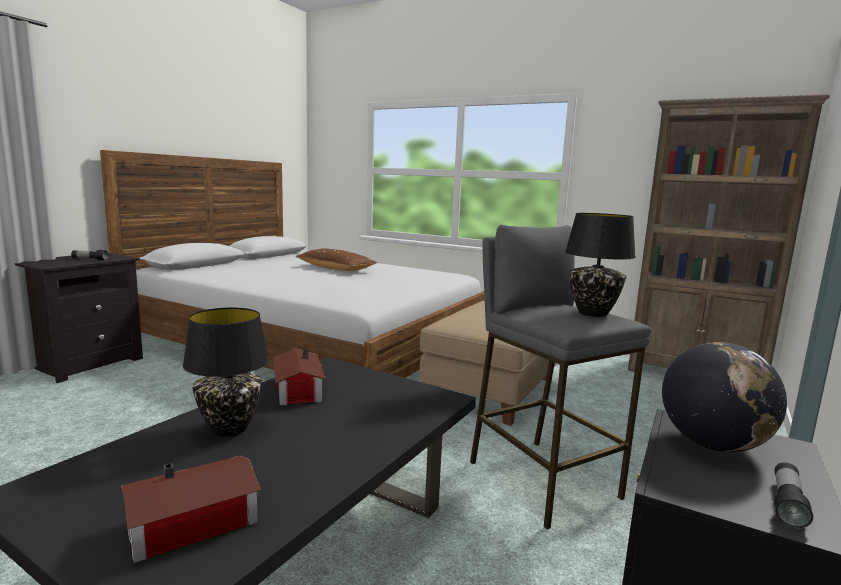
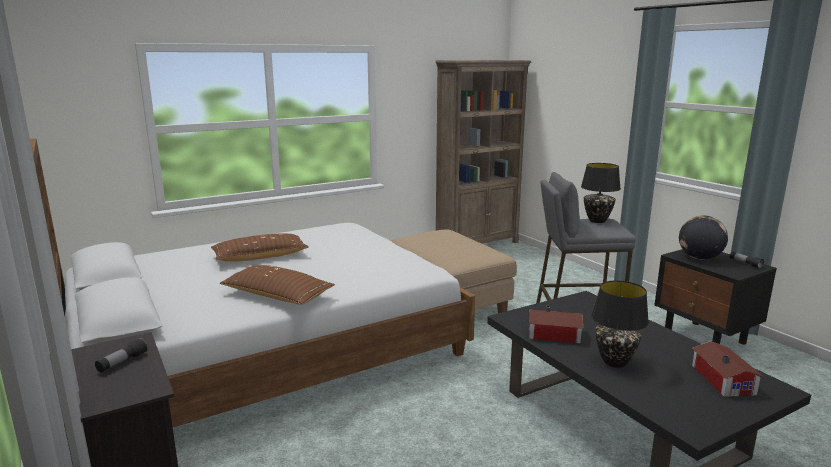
camera: 60 degrees left, 5 degrees up
none -> brown pillow [220,265,335,305]

